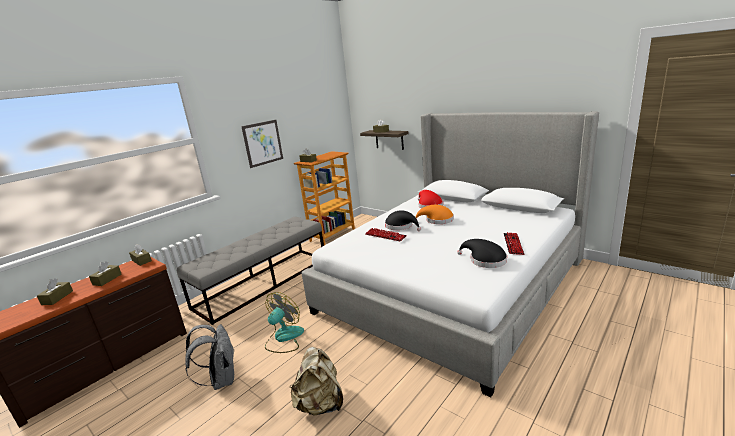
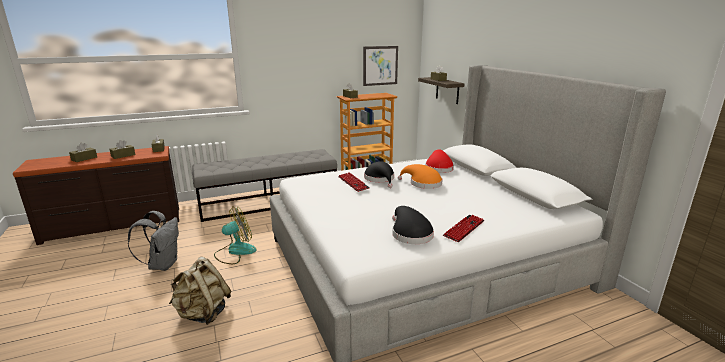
camera: 25 degrees right, 0 degrees up
picture [241,120,283,168] -> picture moved to [363,46,398,86]

